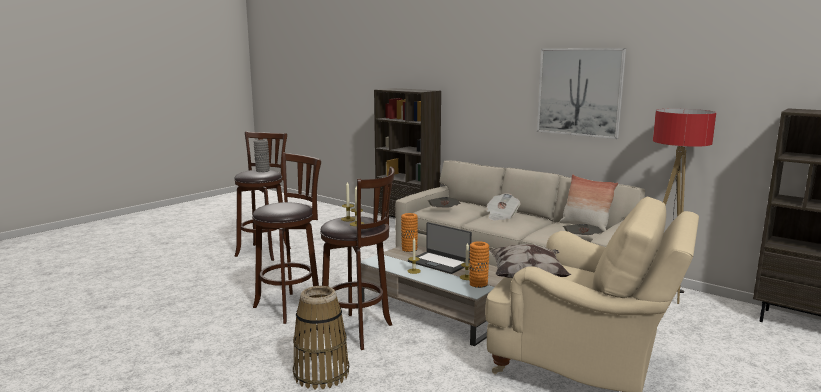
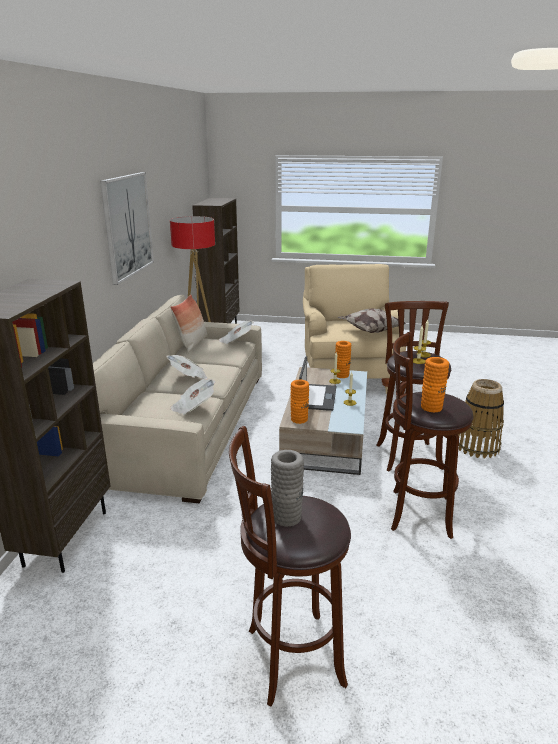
camera: 120 degrees left, 10 degrees up
none -> orange vase [421,357,449,412]

